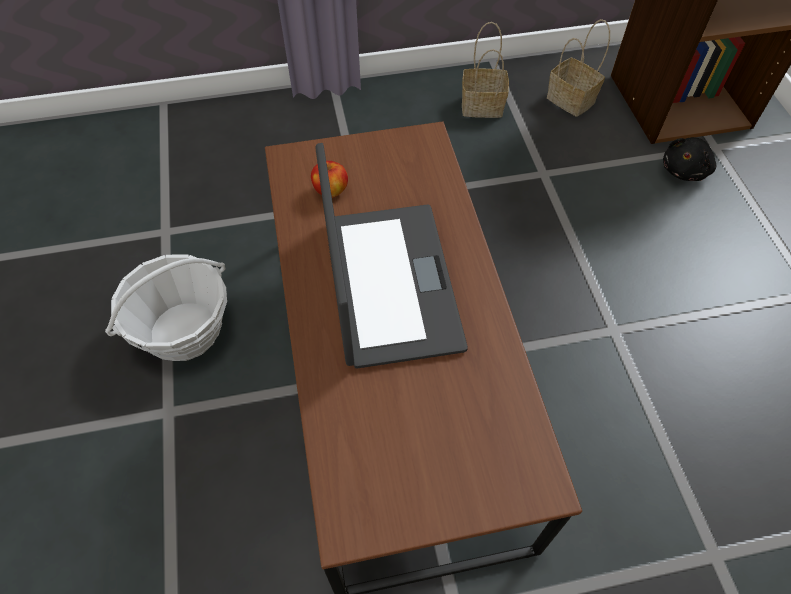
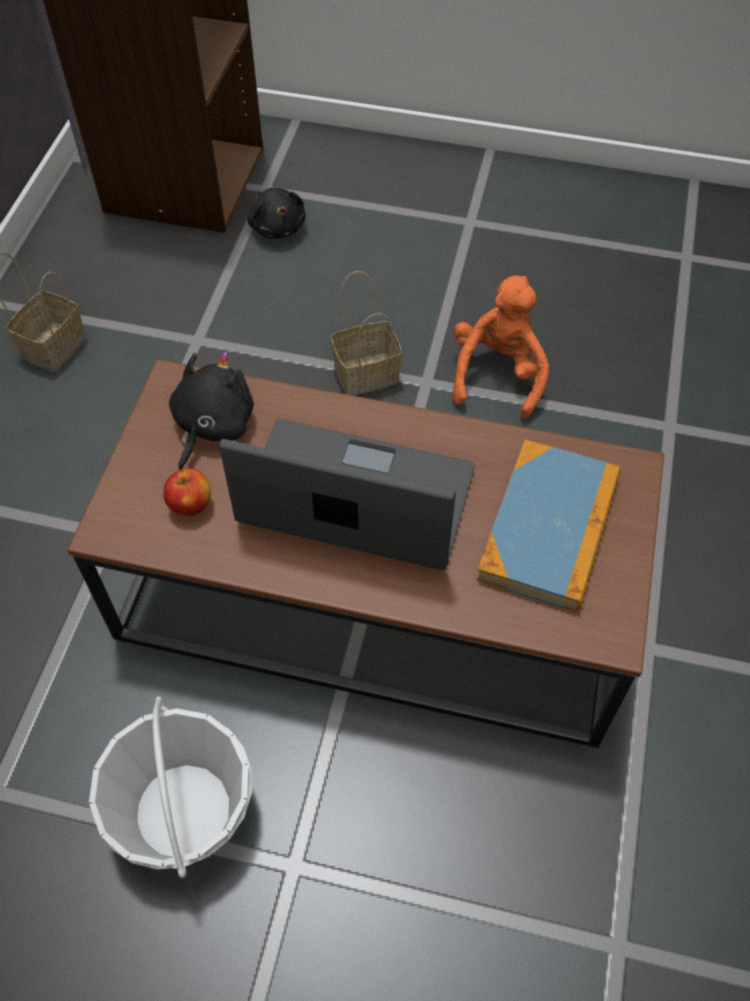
camera: 65 degrees left, 0 degrees up
basket [547,19,610,117] -> basket moved to [331,271,402,395]
none -> black plush toy [169,352,254,470]
none -> orange plush toy [452,276,549,419]
none -> book [476,440,621,612]

